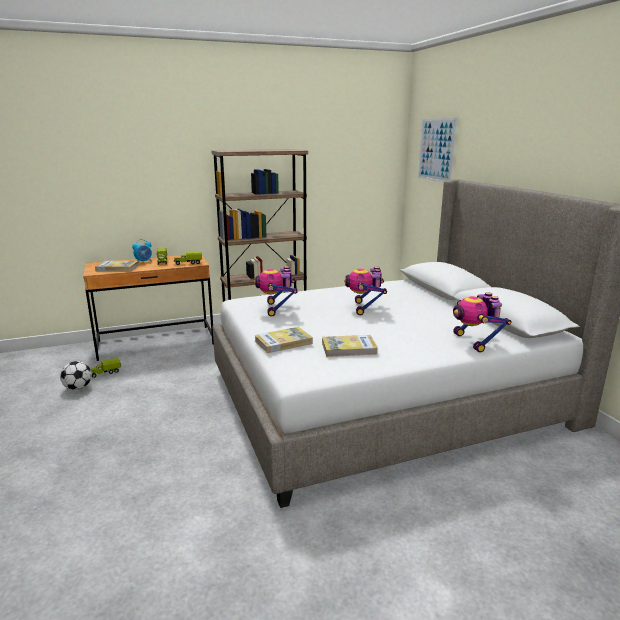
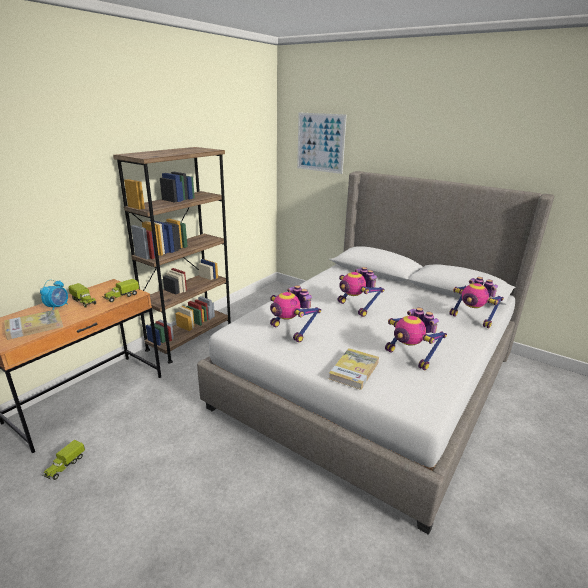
camera: 35 degrees left, 5 degrees up
football [60,361,92,390] -> none
book [322,335,378,357] -> toy robot [385,308,447,370]

